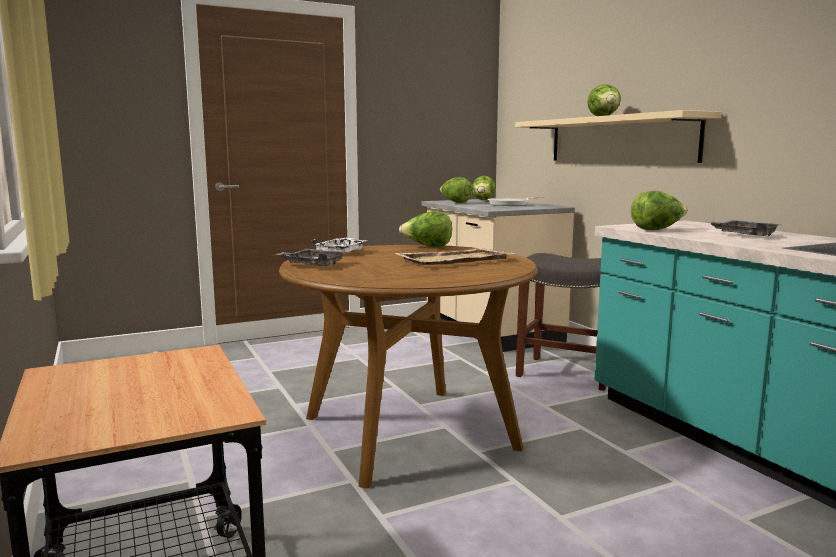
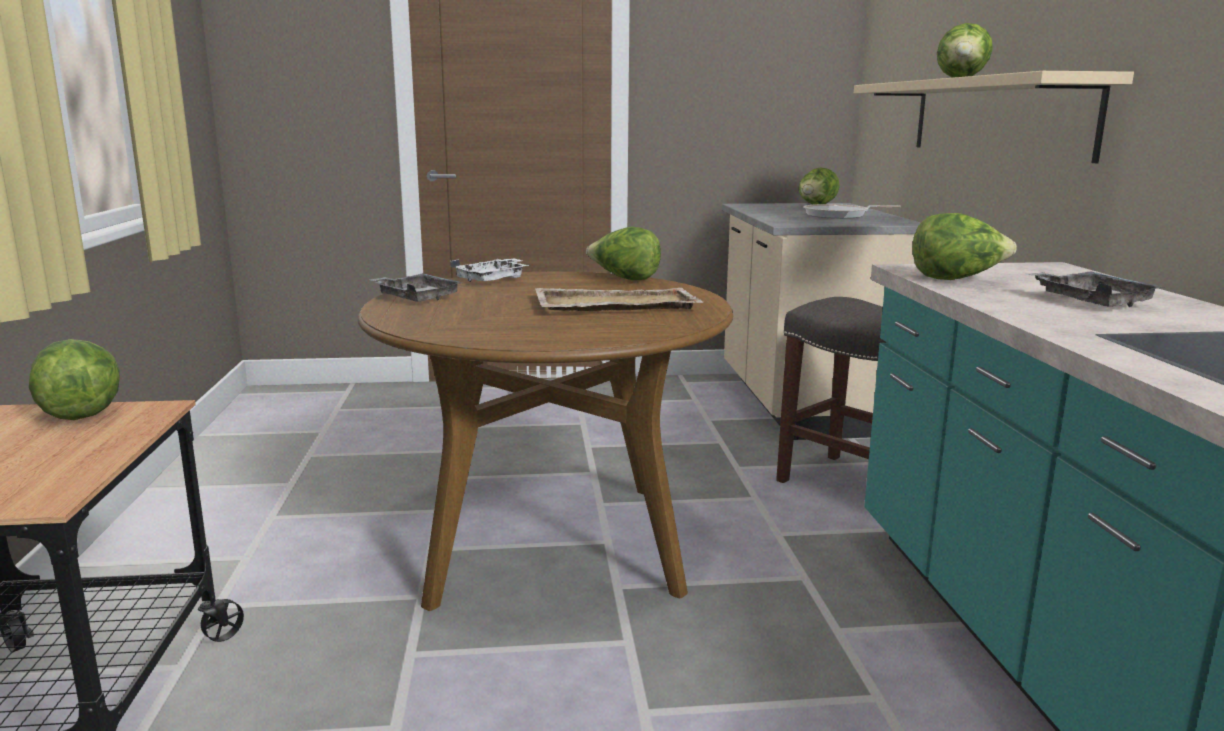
camera: 20 degrees right, 5 degrees up
lettuce [440,177,473,203] -> lettuce moved to [29,339,120,420]

